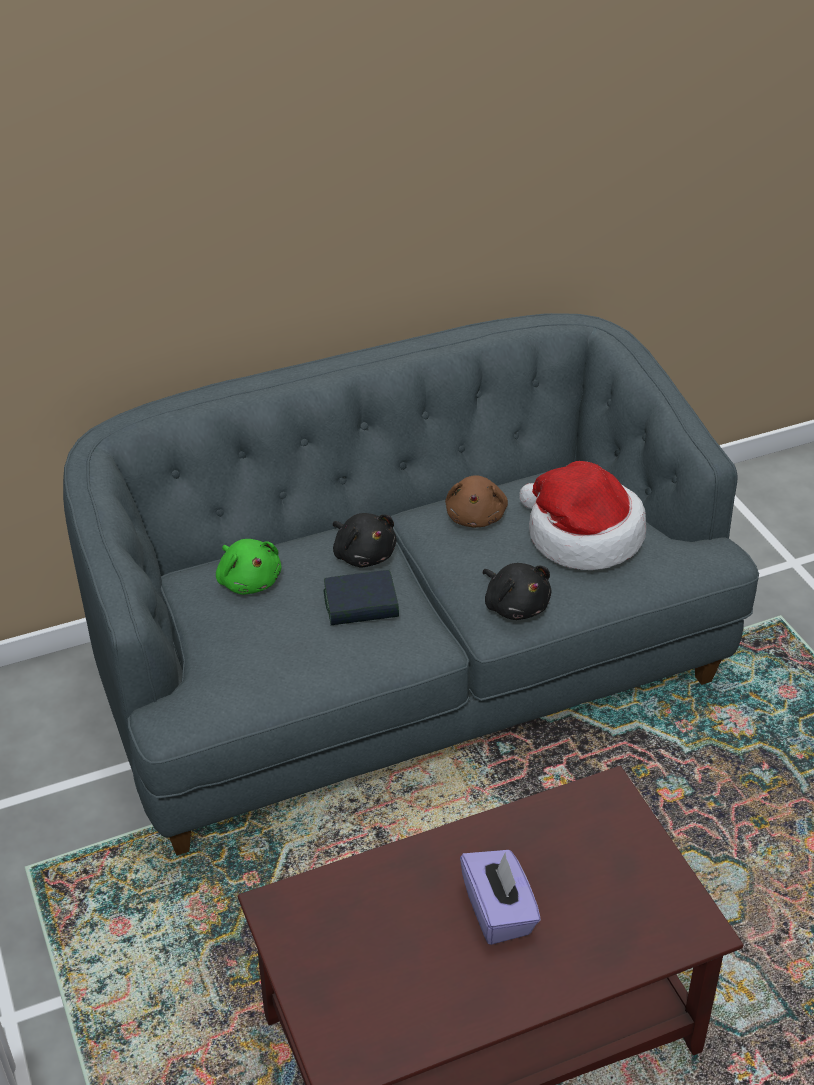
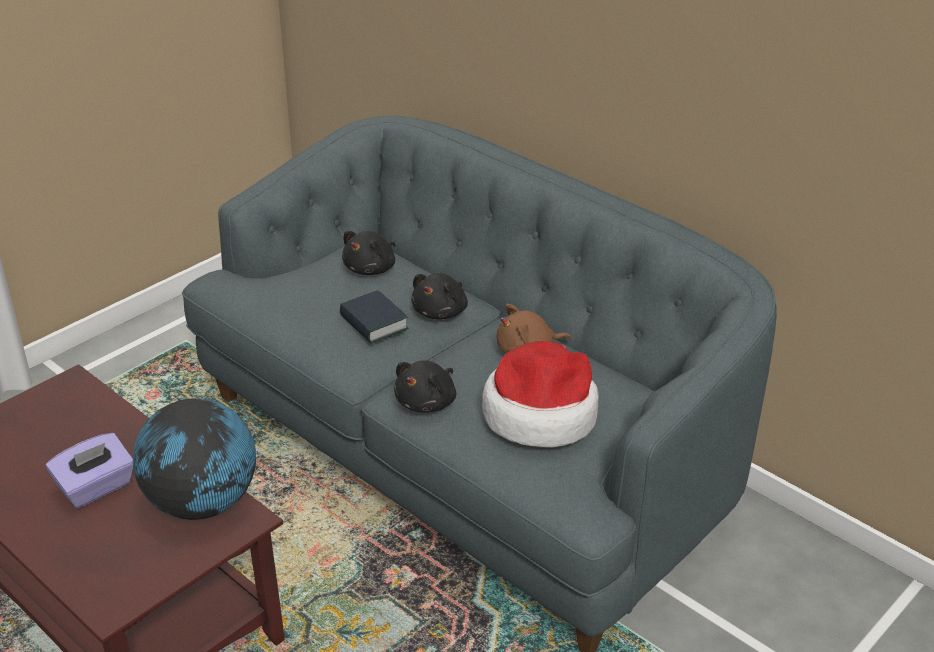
camera: 65 degrees right, 5 degrees down
green plush toy [216,539,281,595] -> black plush toy [342,231,395,275]
none -> globe [133,398,256,520]

